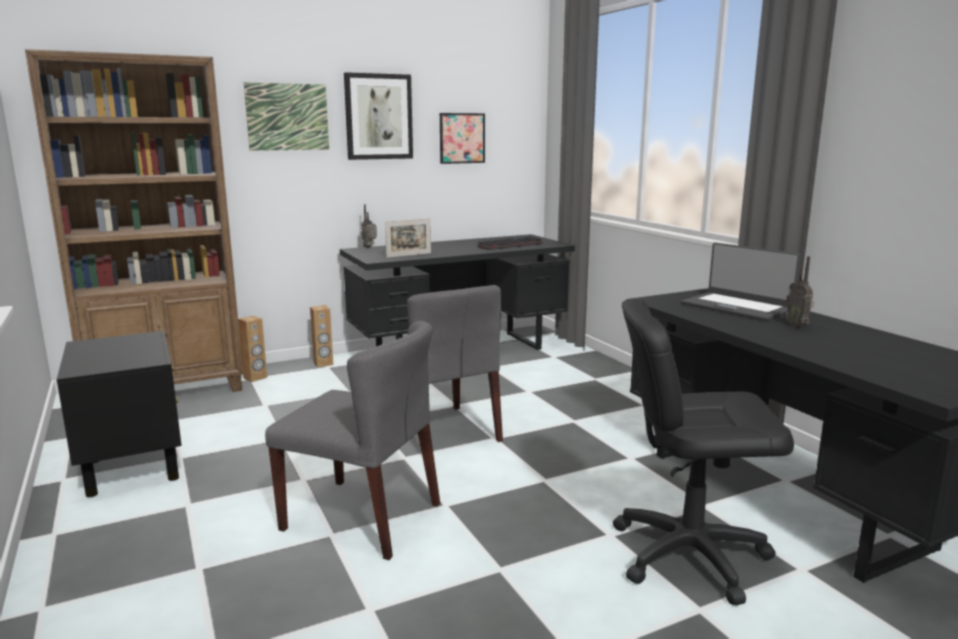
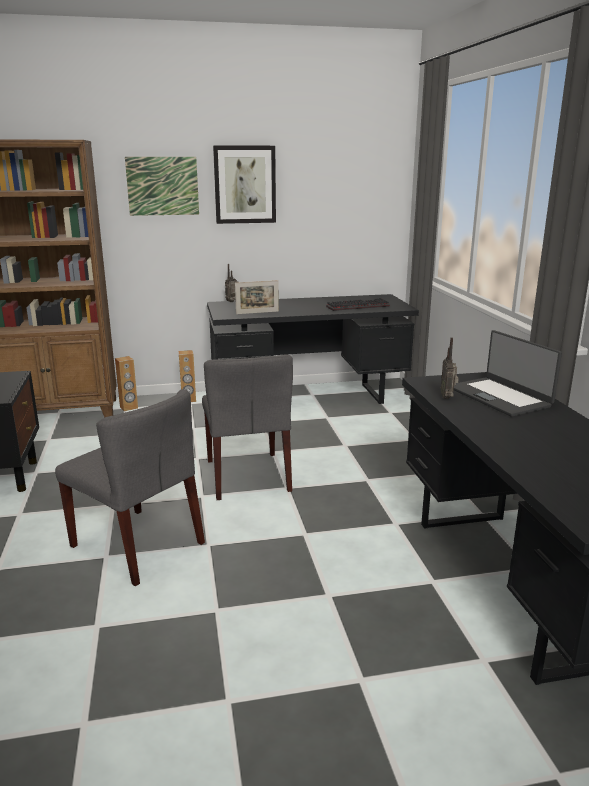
camera: 15 degrees right, 5 degrees up
picture [440,113,485,164] -> none
black office chair [613,299,794,606] -> none
radio [786,256,814,327] -> radio moved to [441,337,459,399]

